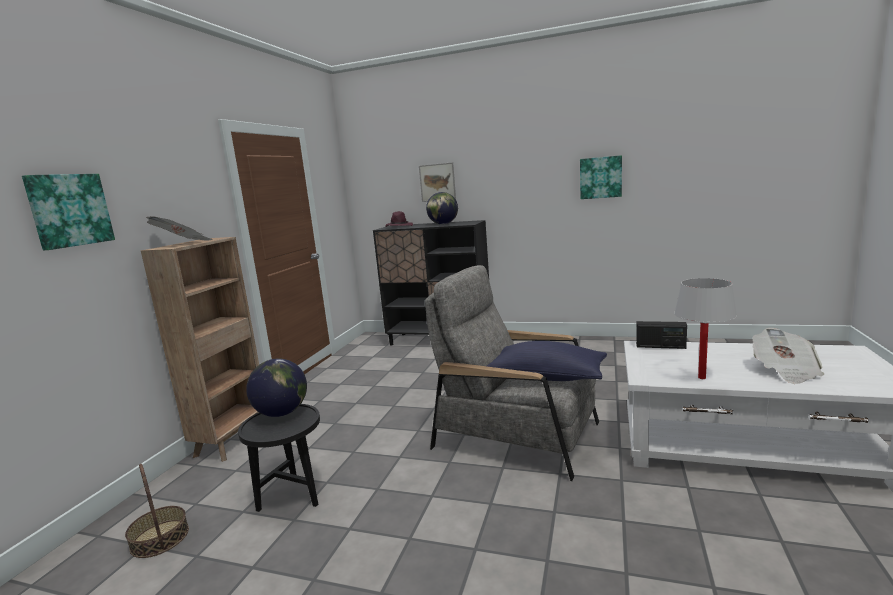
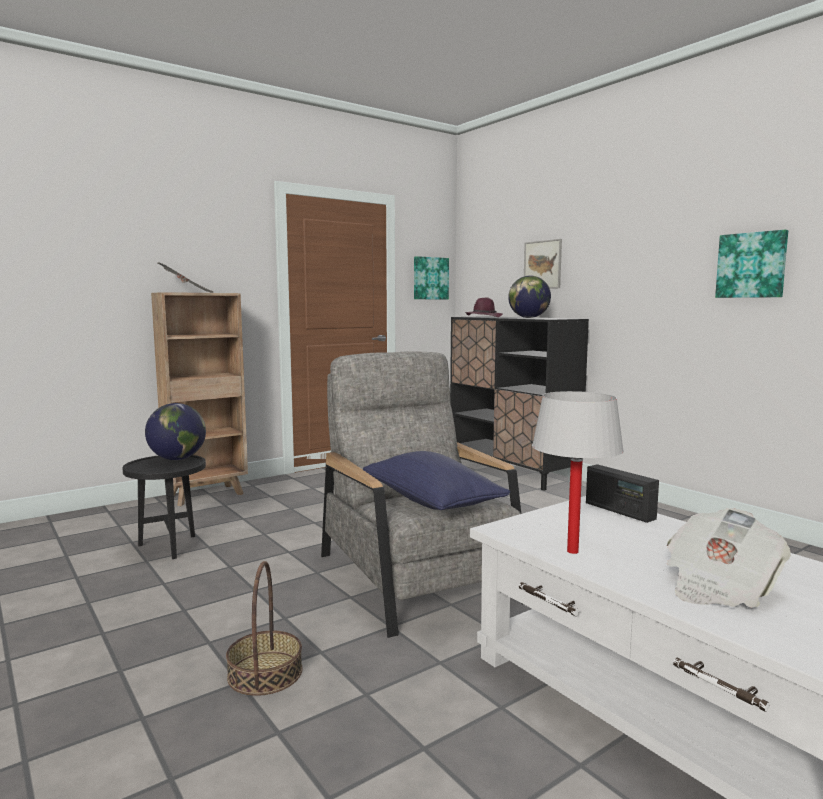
camera: 35 degrees right, 5 degrees down
picture [22,174,115,250] -> picture moved to [414,256,449,299]
basket [125,464,189,558] -> basket moved to [226,561,302,696]

